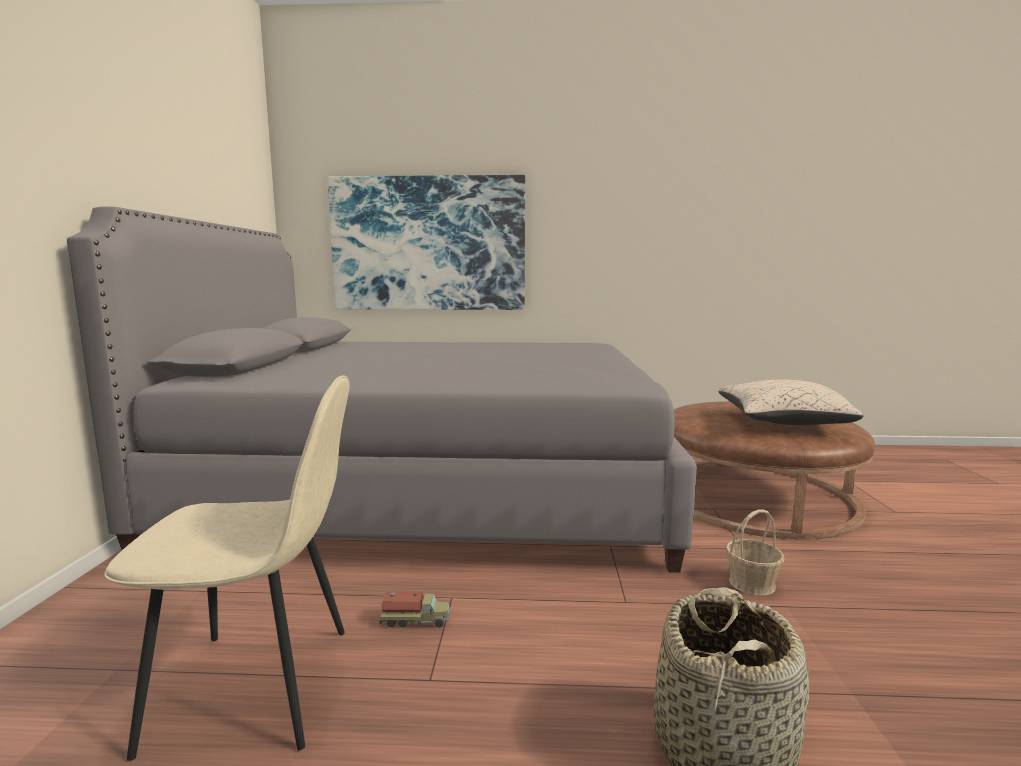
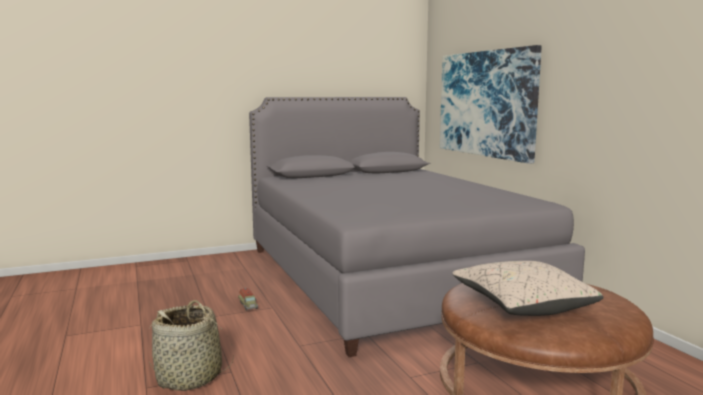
camera: 65 degrees right, 0 degrees up
beige chair [104,376,350,761] -> none
basket [726,509,784,596] -> none

